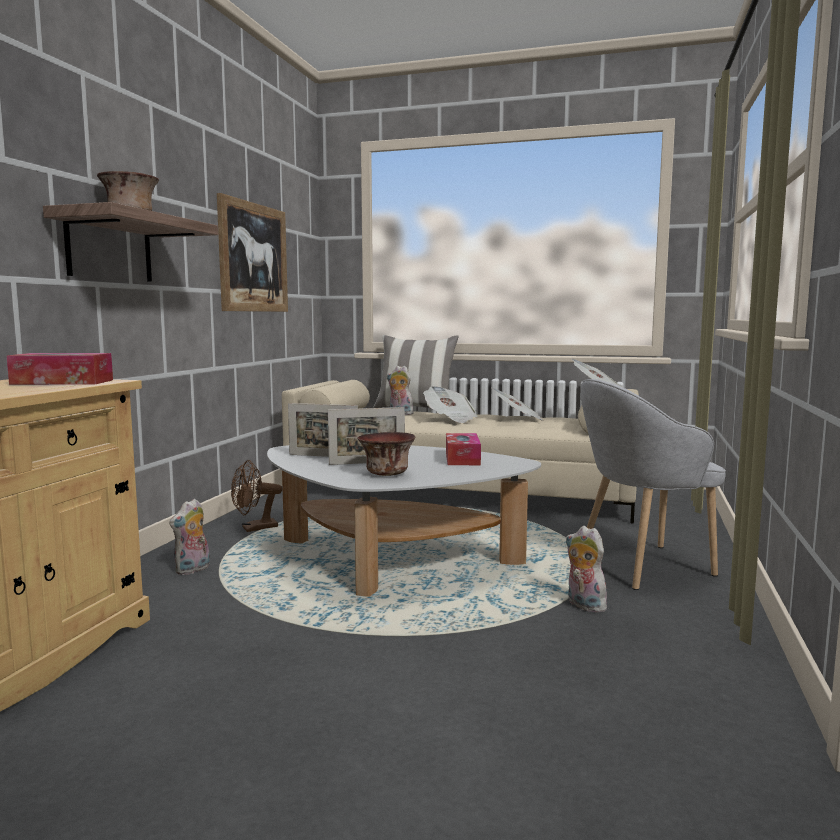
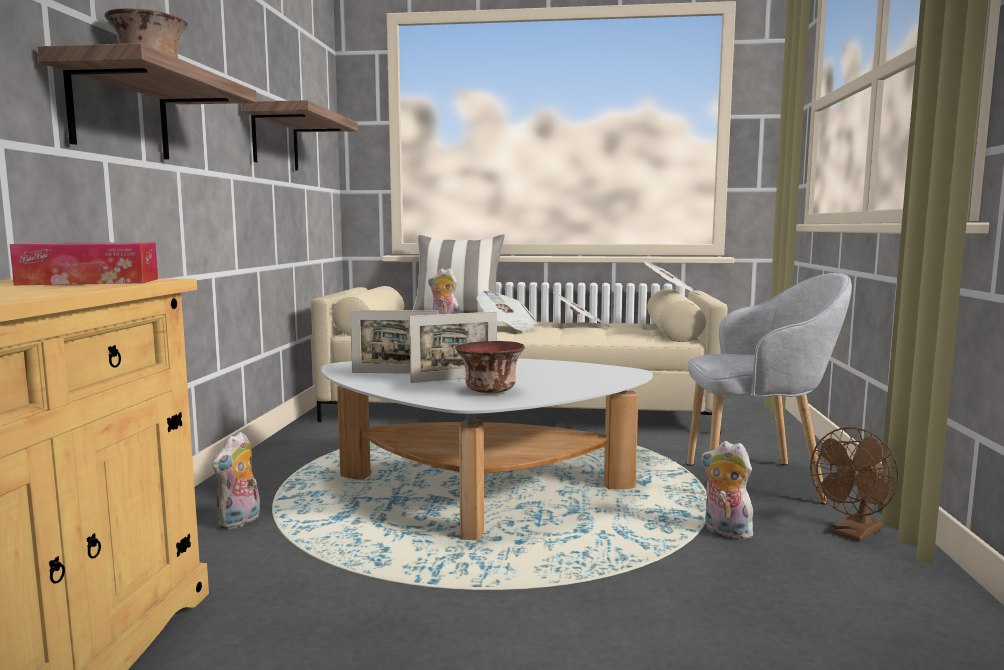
camera: 10 degrees left, 0 degrees up
picture [217,193,288,312] -> shelf [241,100,358,171]
brown fan [231,460,282,532] -> brown fan moved to [810,427,899,542]
tissue box [446,433,481,465] -> none
grey armchair [581,379,726,590] -> grey armchair turned 150 degrees counterclockwise [687,273,852,505]

